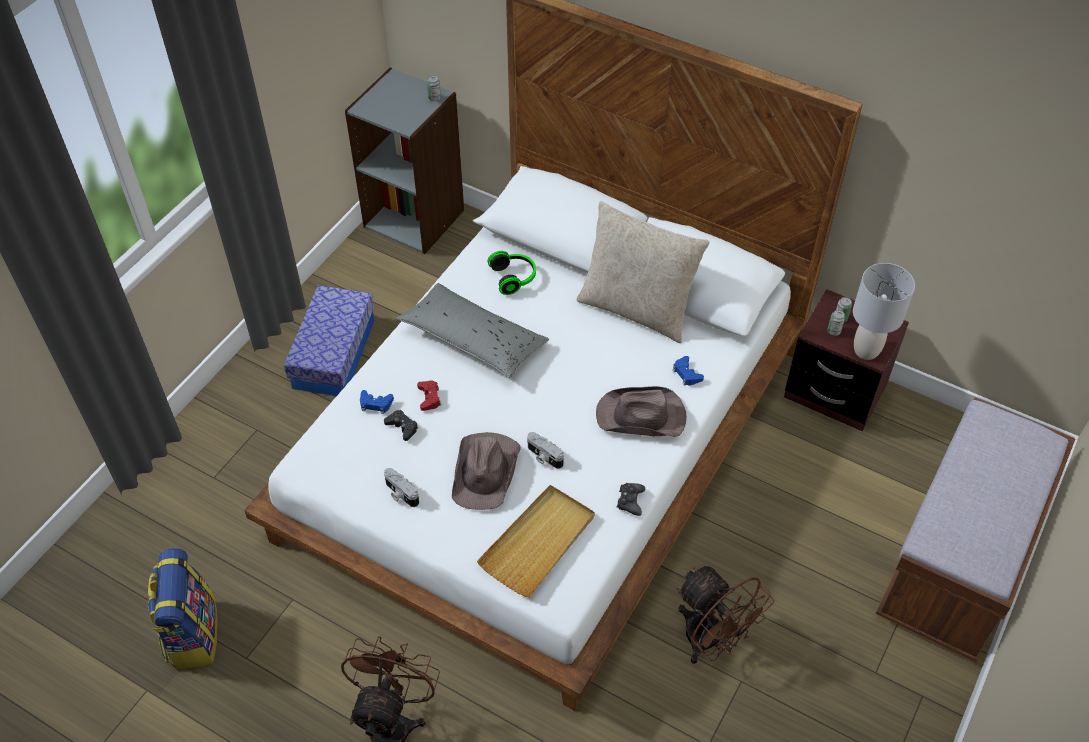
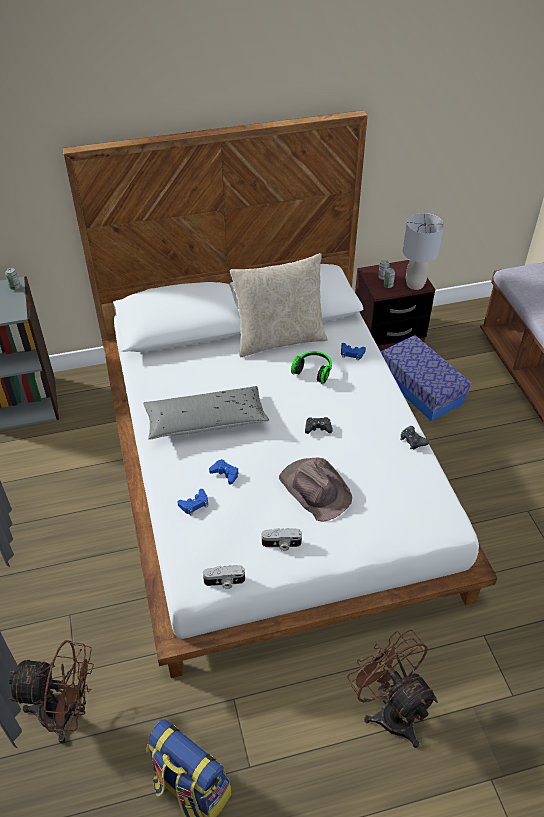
camera: 45 degrees left, 5 degrees down
storage box [284,285,374,396] -> storage box moved to [381,335,471,421]
black game controller [384,410,418,441] -> black game controller moved to [305,417,333,434]
red game controller [417,380,441,411] -> blue game controller [209,459,239,485]
beige tray [477,485,595,597] -> none
headphones [487,251,536,295] -> headphones moved to [291,351,332,384]
camera [527,432,564,469] -> camera moved to [203,565,245,589]
brown hat [596,386,687,437] -> none
brown fan [677,566,774,664] -> brown fan moved to [8,640,94,744]

